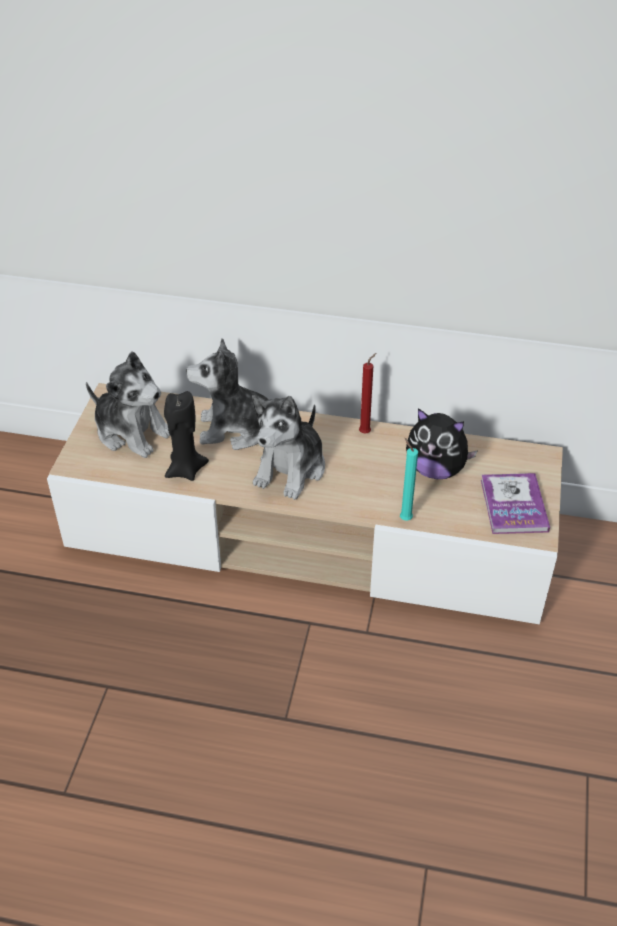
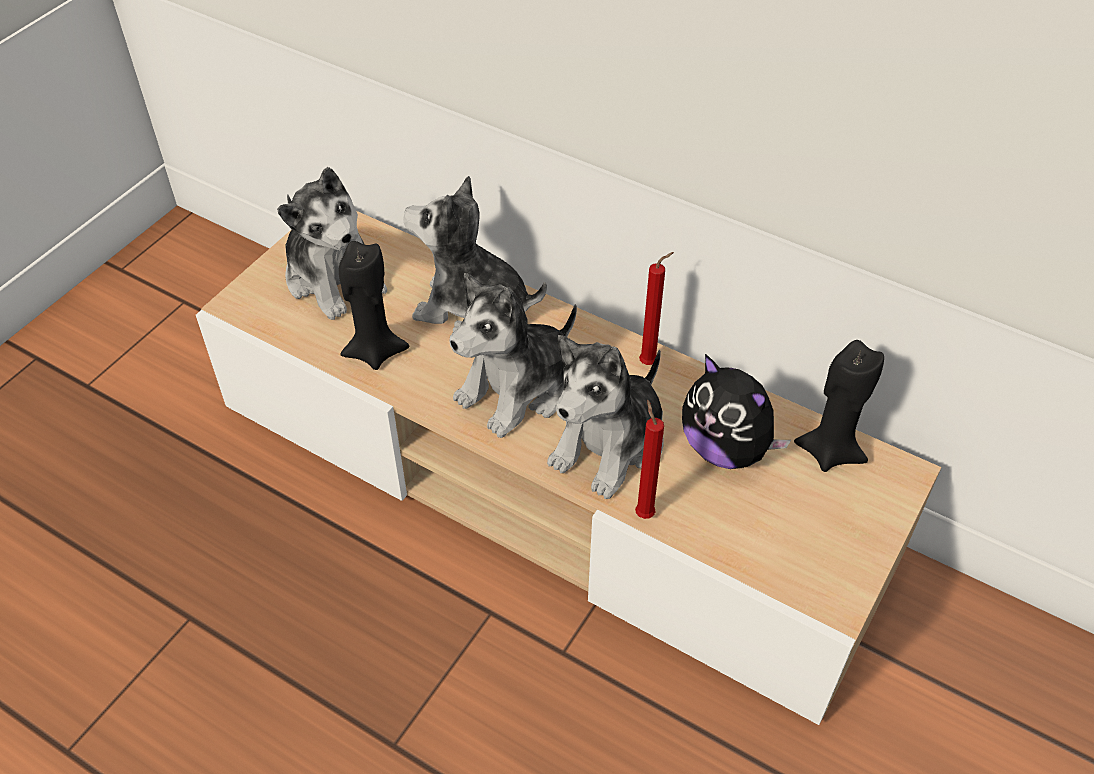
camera: 20 degrees right, 5 degrees up
turquoise candle [400,438,418,521] -> red candle [635,399,664,519]
book [481,473,550,534] -> none
none -> plush toy [547,335,664,499]
none -> black candle [794,340,884,472]

